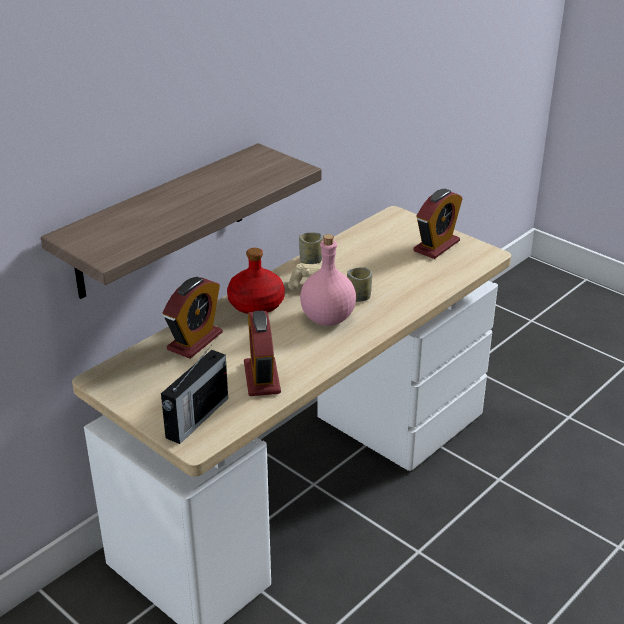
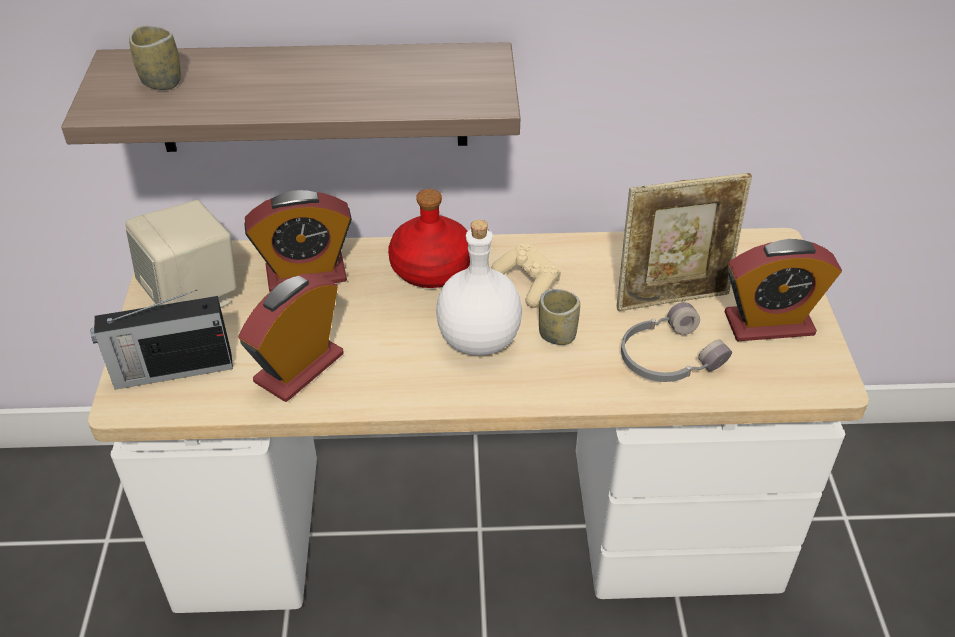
camera: 45 degrees right, 10 degrees up
cup [299,232,323,264] -> cup moved to [129,26,181,90]
pink bottle [300,234,356,326] -> white bottle [436,220,522,356]
none -> beige speaker [125,200,237,308]
none -> picture frame [617,173,752,311]
none -> grey headphones [621,302,732,382]

